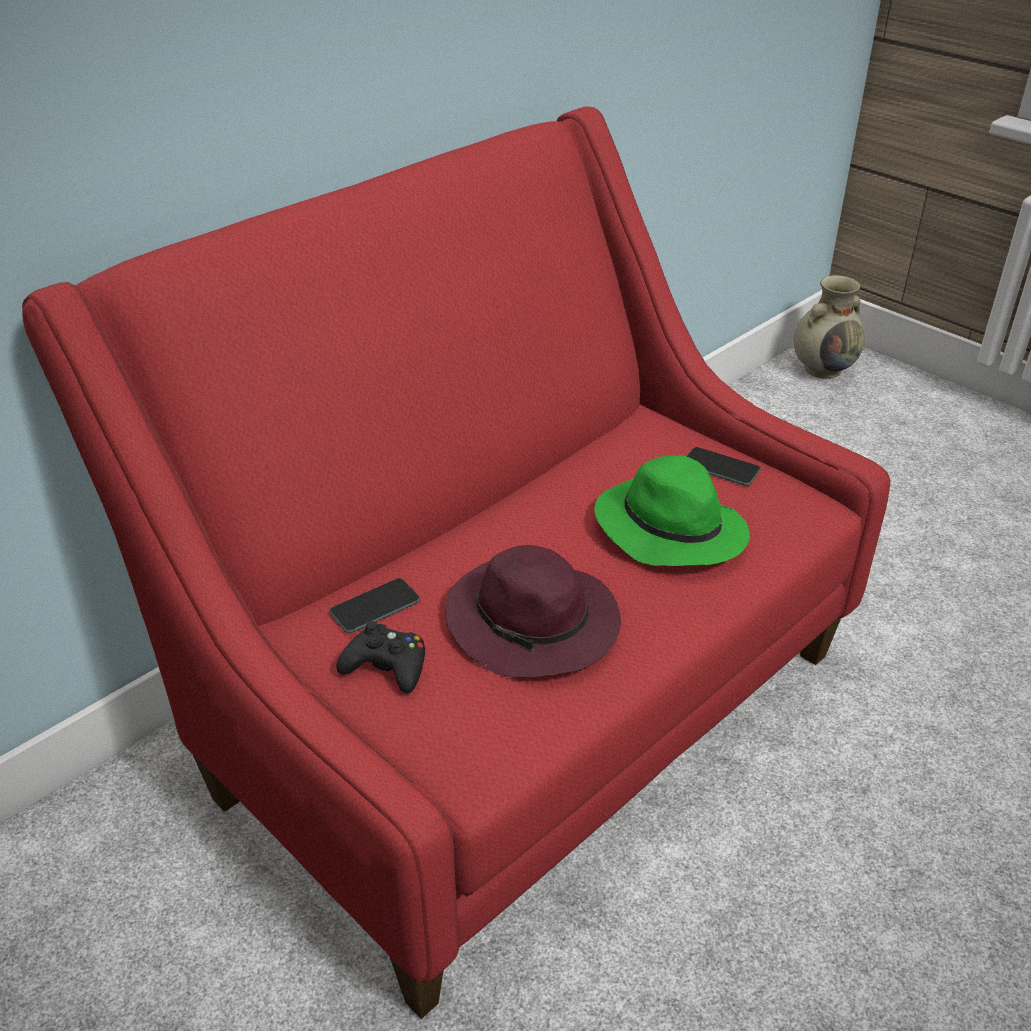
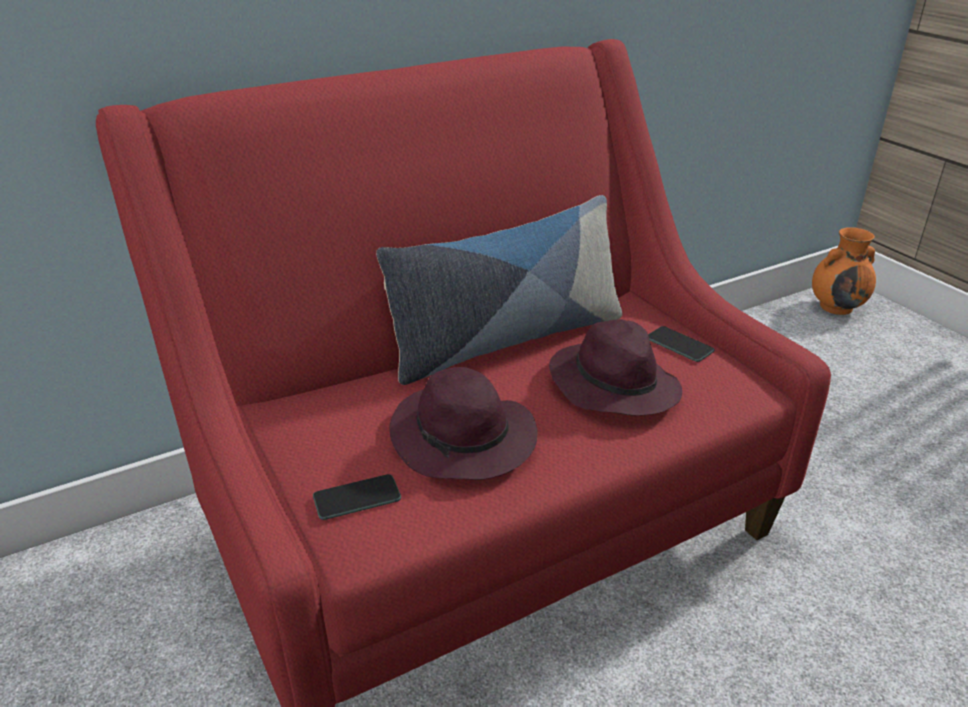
camera: 15 degrees right, 5 degrees down
phone [329,578,420,633] -> phone moved to [313,474,401,520]
black game controller [337,621,425,693] -> none
green hat [594,455,750,566] -> purple hat [549,319,682,416]
beige vase [794,275,865,379] -> orange vase [812,227,876,315]
none -> pillow [376,195,622,385]

